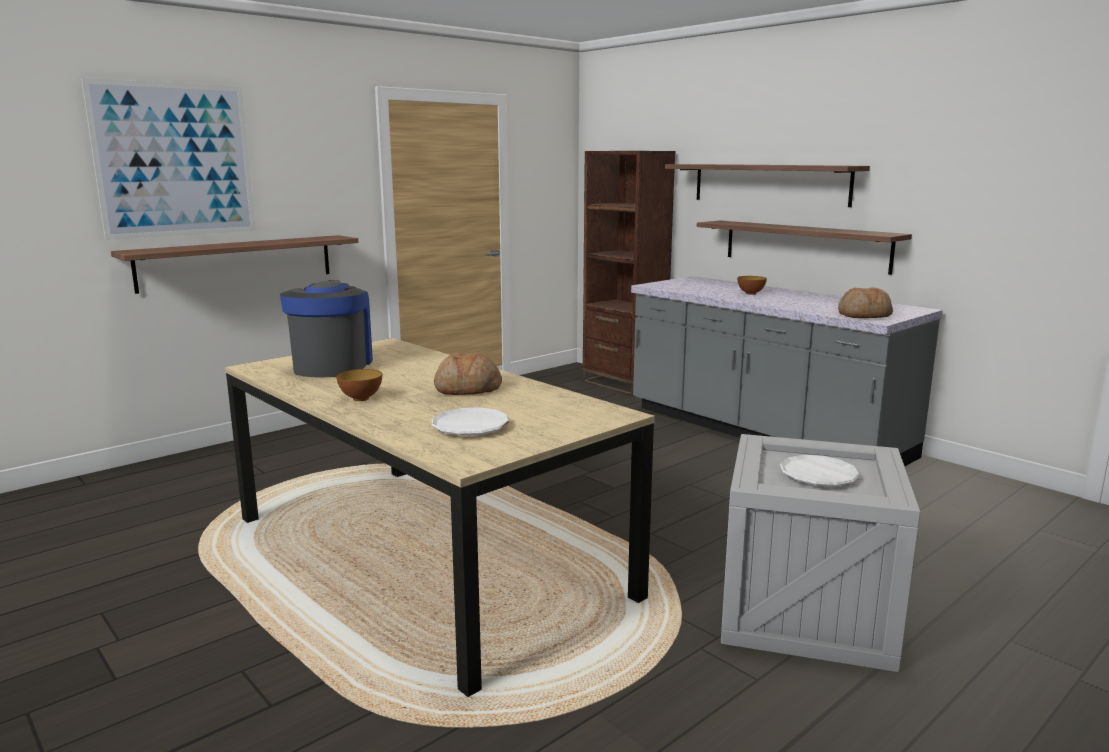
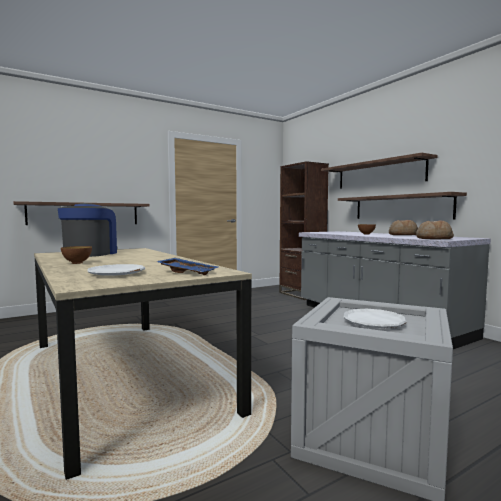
camera: 10 degrees right, 10 degrees down
picture [81,78,256,240] -> none
bread [434,353,502,395] -> bread moved to [389,220,418,235]
none -> blue tray [156,258,218,275]

